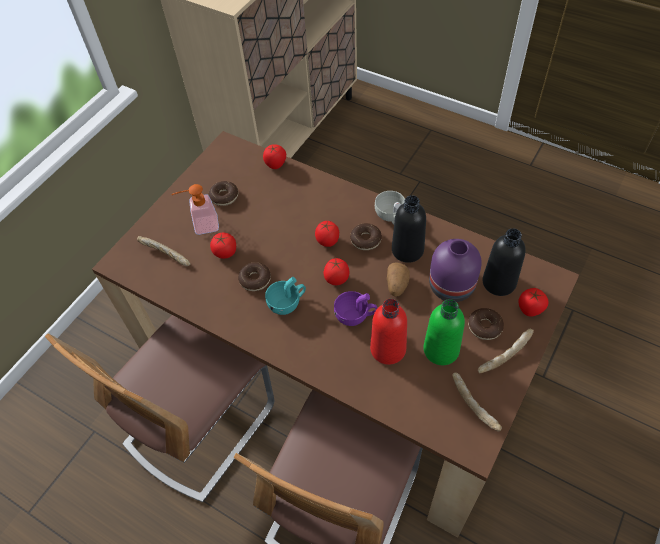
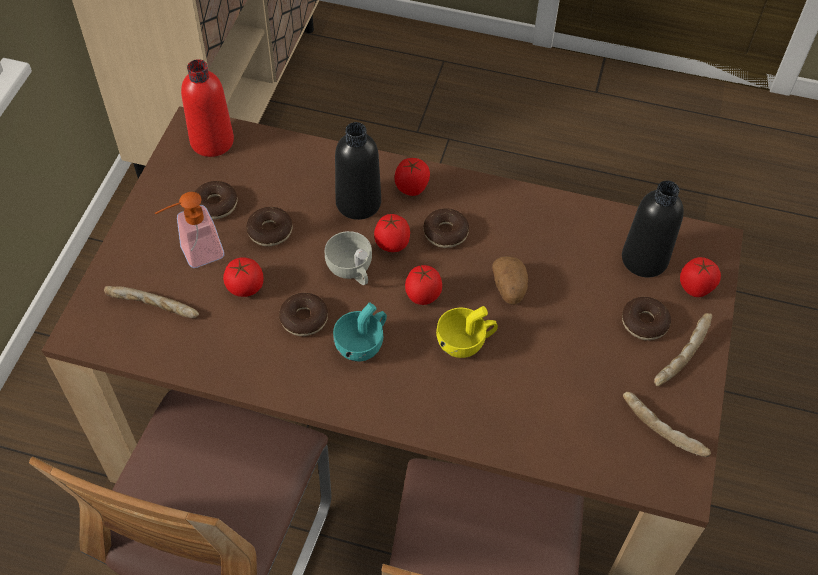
camera: 20 degrees left, 0 degrees up
tomato [263,144,286,169] -> tomato moved to [394,158,430,196]
purple cup [334,291,377,326] -> yellow cup [436,306,498,358]
red bottle [370,299,407,365] -> red bottle moved to [181,59,234,157]
white cup [375,191,405,225] -> white cup moved to [325,231,372,285]
black bottle [392,195,426,263] -> black bottle moved to [335,122,381,220]
green bottle [423,299,465,365] -> none
purple vase [429,239,482,302] -> none
none -> donut [246,207,293,247]

